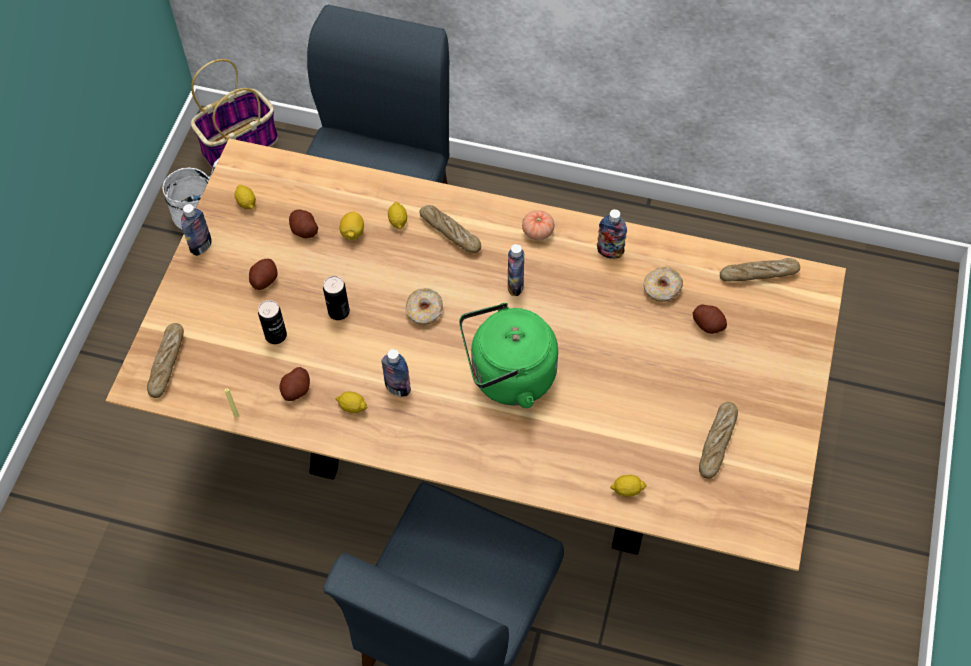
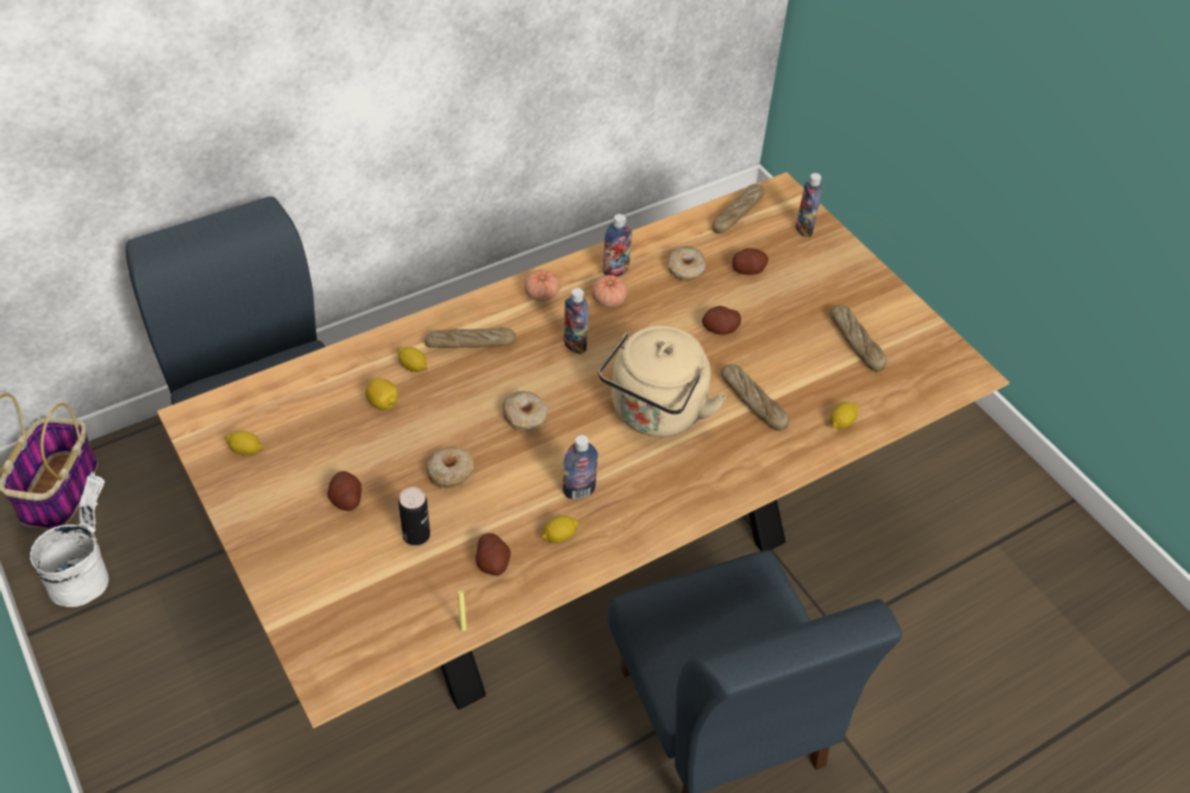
camera: 50 degrees left, 10 degrees down
bread [147,323,184,398] -> bread moved to [721,364,789,431]
bottle [181,204,212,256] -> bottle moved to [796,173,822,237]
potato [289,210,318,238] -> potato moved to [702,306,741,335]
can [323,276,350,320] -> donut [426,448,474,489]
green kettle [459,303,558,408] -> beige kettle [598,326,727,437]
none -> tomato [592,275,628,307]

